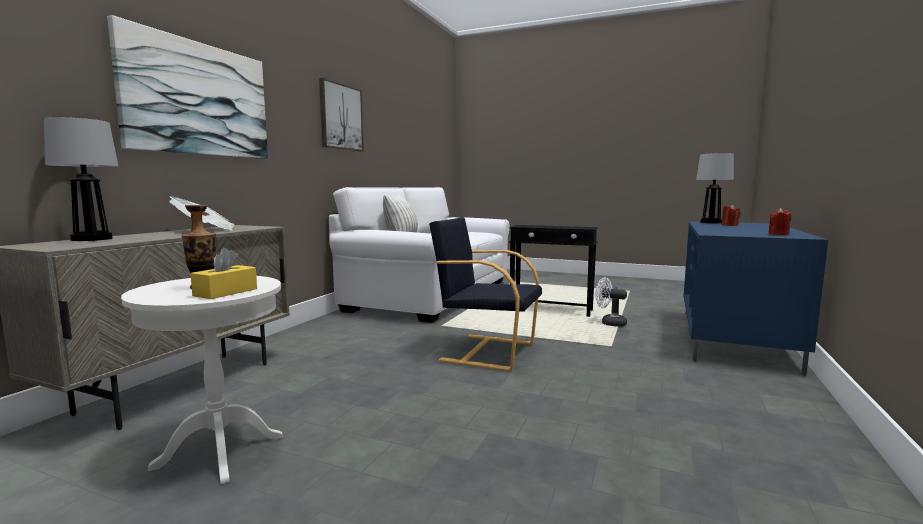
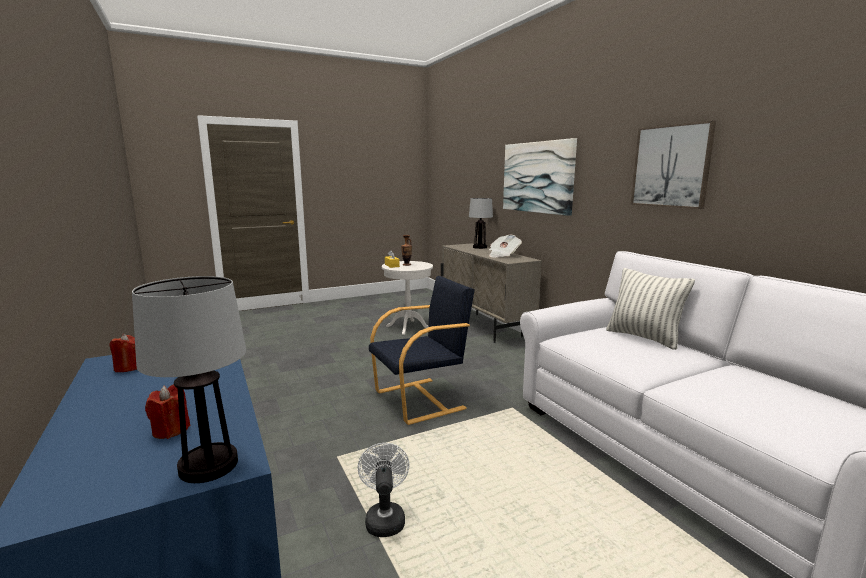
camera: 130 degrees right, 5 degrees up
black side table [509,225,598,317] -> none
white fan [595,277,627,327] -> white fan turned 75 degrees counterclockwise [358,443,409,537]

